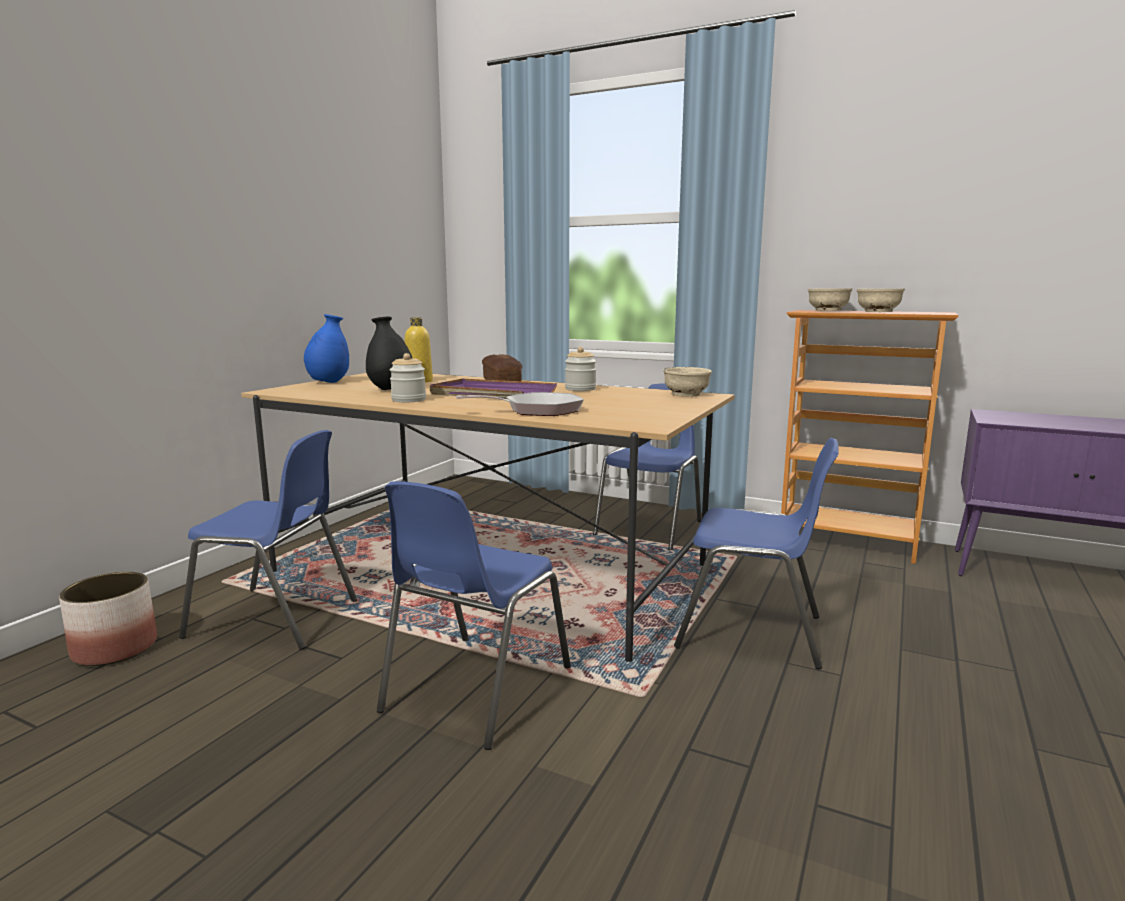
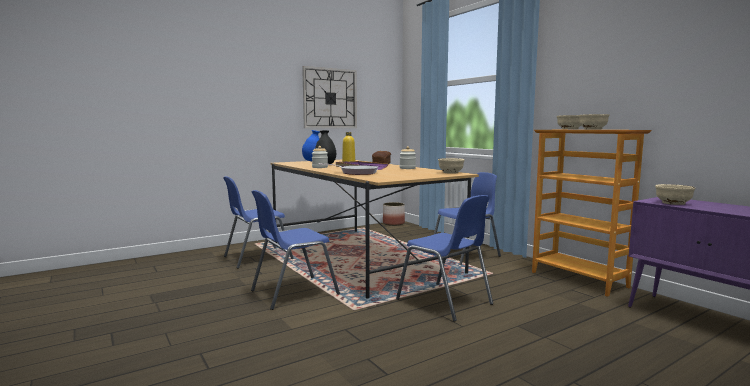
camera: 30 degrees right, 5 degrees down
planter [59,572,157,666] -> planter moved to [383,202,405,226]
blue chair [179,430,357,650] -> blue chair turned 105 degrees clockwise [223,176,294,269]
none -> wall clock [302,66,357,128]
none -> beige bowl [655,184,695,205]

